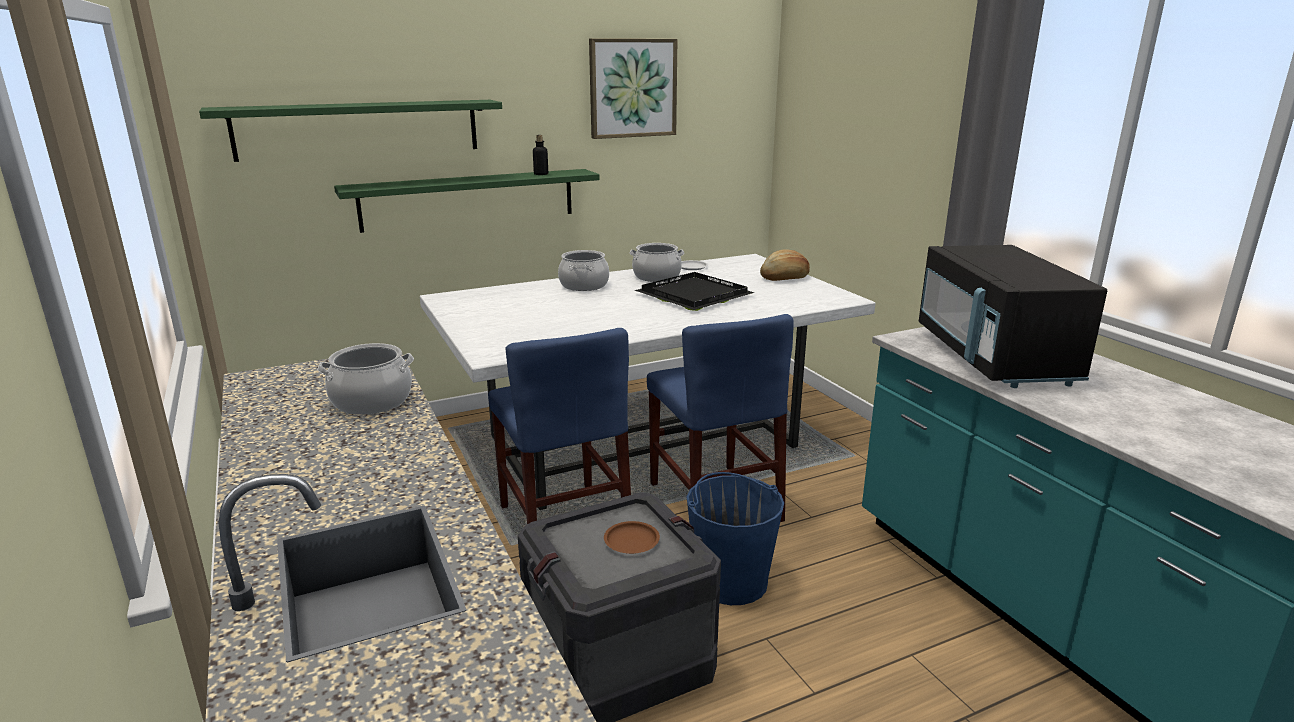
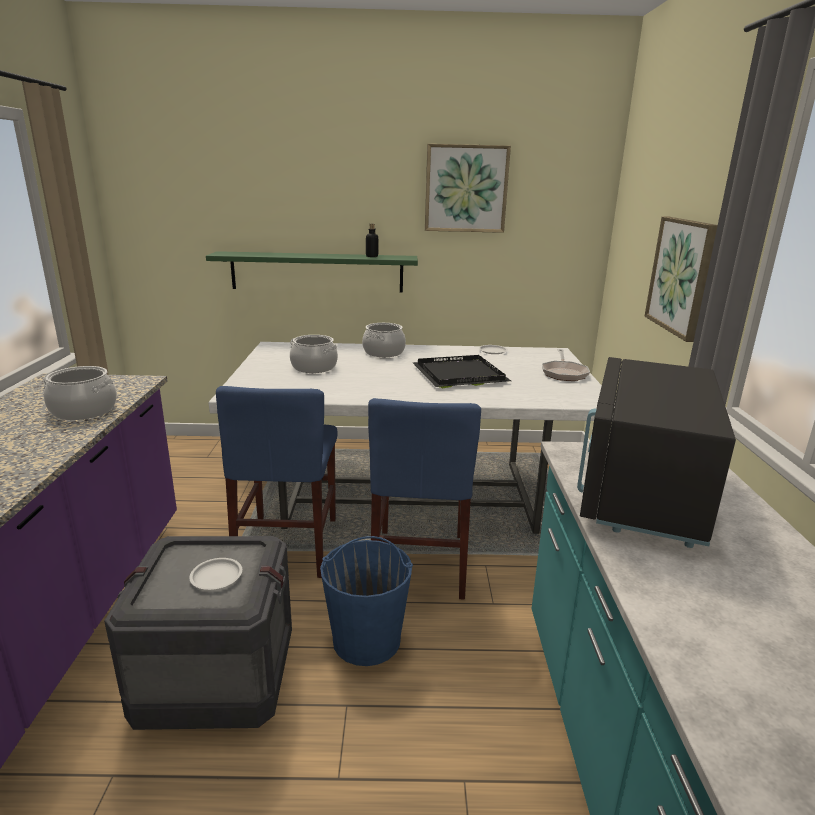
camera: 25 degrees right, 0 degrees up
green shelf [199,100,502,162] -> none
brown plate [604,521,660,554] -> white plate [189,558,242,590]
cooking pot [630,243,685,282] -> cooking pot moved to [290,335,338,373]
bread [760,249,810,281] -> frying pan [542,349,590,381]
none -> picture [645,216,718,342]

